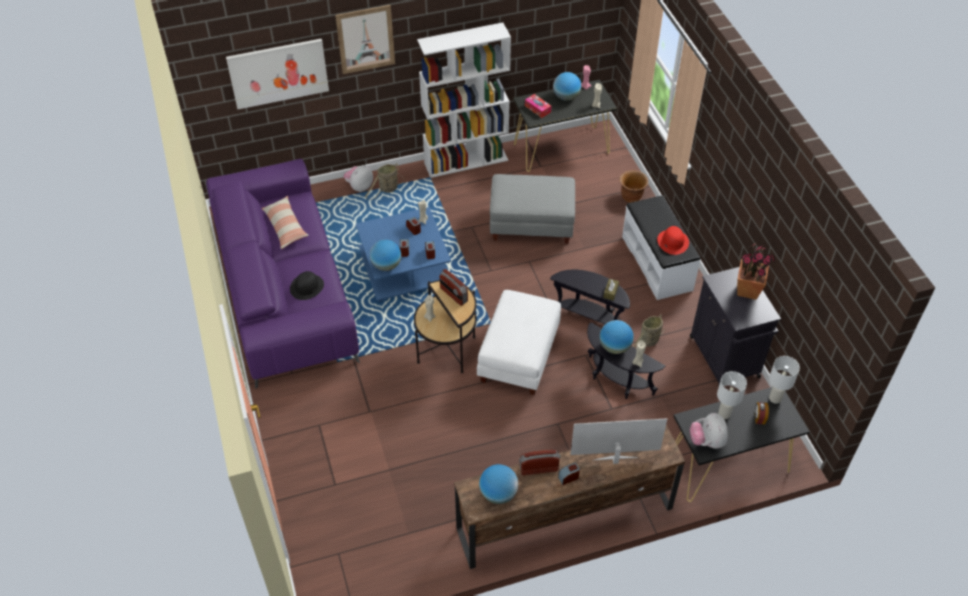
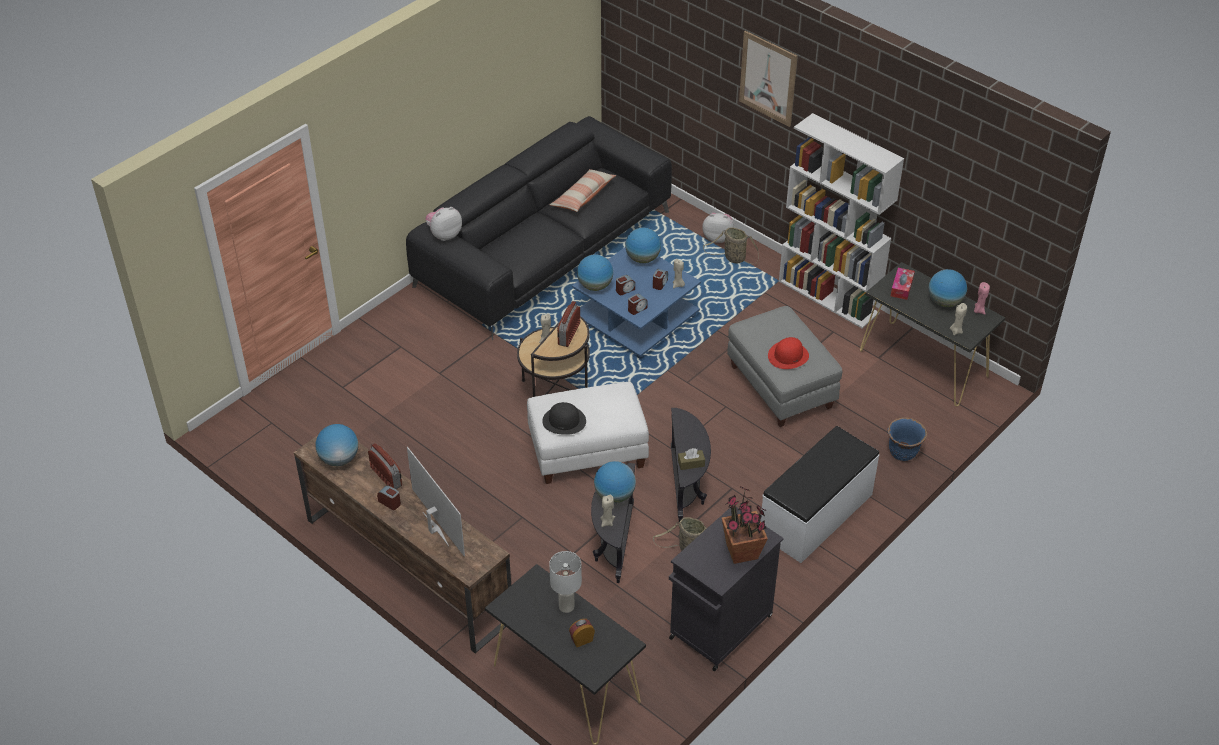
camera: 60 degrees right, 5 degrees down
purple sofa [206,159,360,389] -> black sofa [406,116,672,340]
picture [226,39,329,109] -> none
black hat [290,271,324,300] -> black hat moved to [542,402,586,435]
brown planter [619,170,648,203] -> blue planter [888,417,927,461]
red hat [657,226,689,255] -> red hat moved to [768,337,809,369]
plush toy [690,413,728,449] -> plush toy moved to [425,207,462,241]
white table lamp [769,356,800,404] -> none
none -> globe [625,227,661,263]

